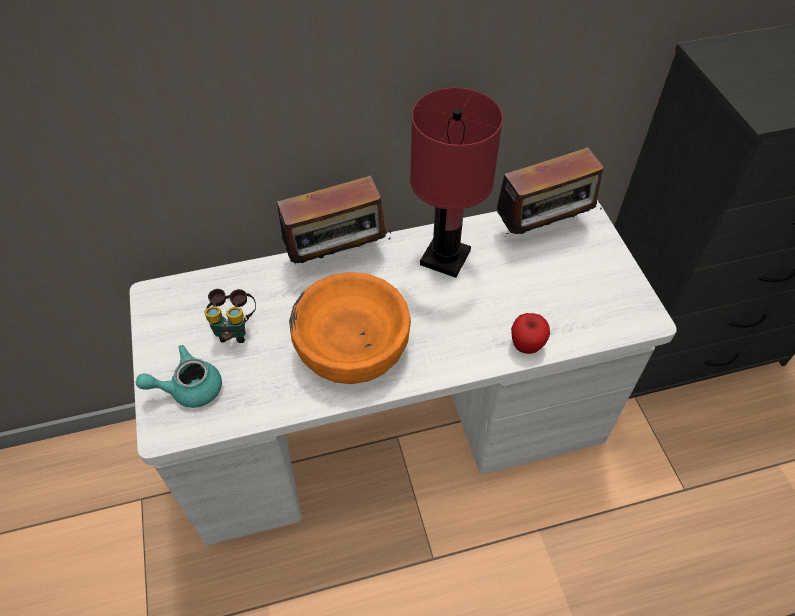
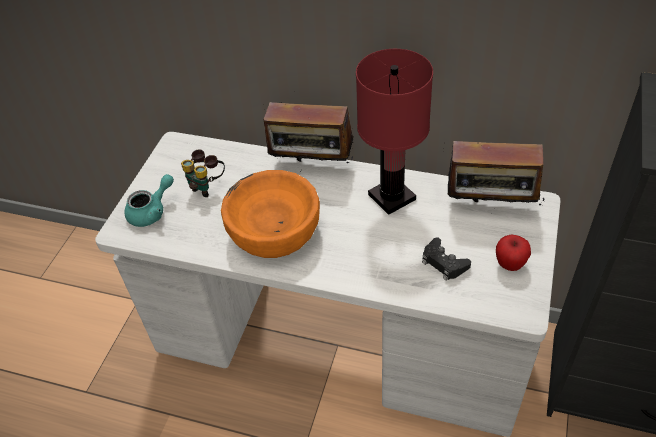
camera: 35 degrees right, 5 degrees down
turquoise teapot [135,345,222,408] -> turquoise teapot turned 120 degrees clockwise [124,174,174,227]
apple [511,313,550,354] -> apple moved to [496,235,531,271]
none -> black game controller [422,237,471,281]

